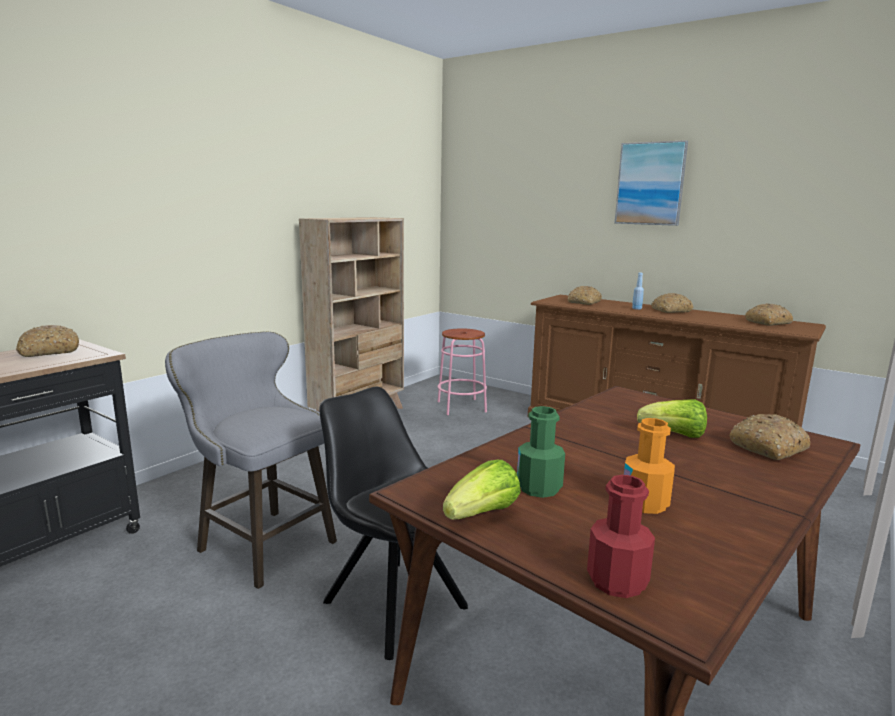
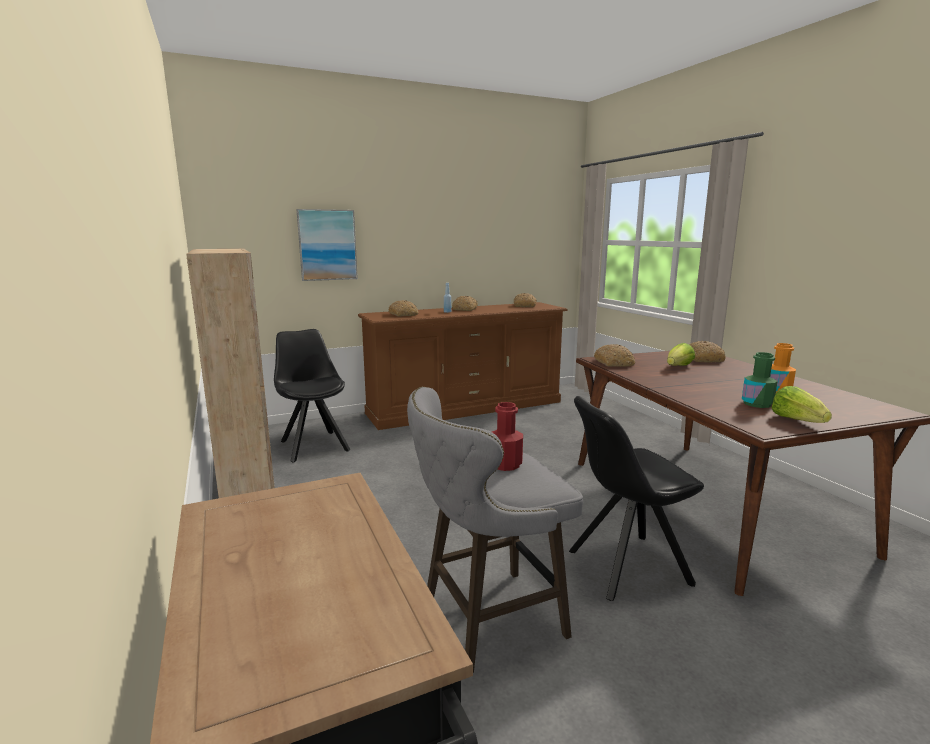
camera: 60 degrees left, 0 degrees up
bread [16,325,79,357] -> bread moved to [594,344,635,367]
pink stool [438,328,487,415] -> black chair [274,329,351,462]
red bottle [587,474,655,598] -> red bottle moved to [492,402,523,471]
picture [615,140,688,226] -> picture moved to [296,209,358,281]

